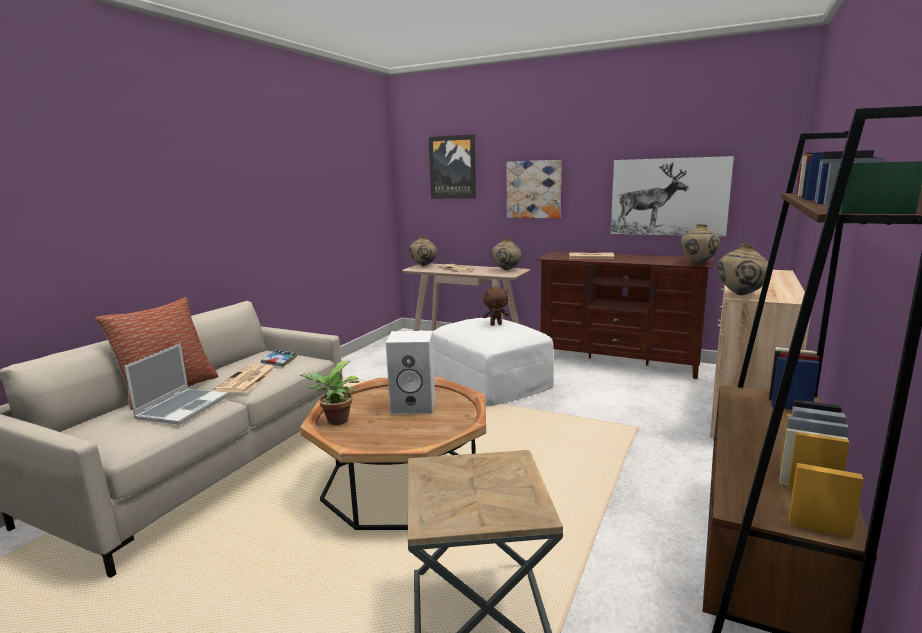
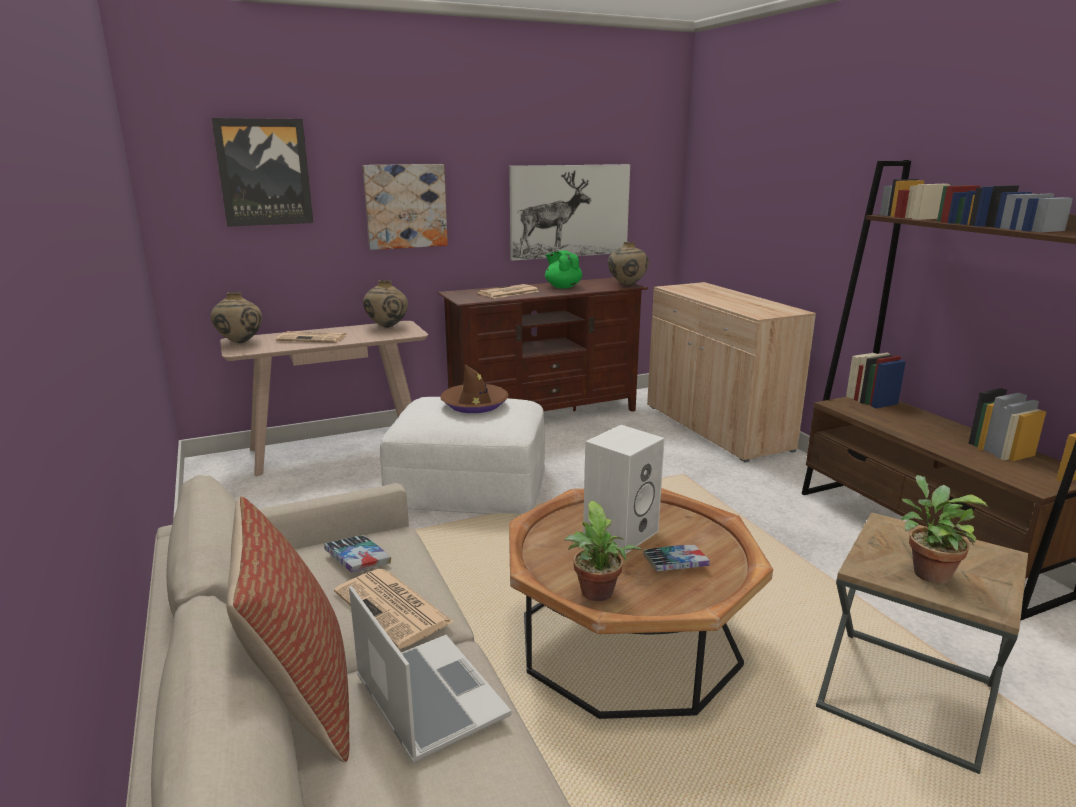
camera: 50 degrees left, 5 degrees up
brown plush toy [483,287,509,325] -> brown hat [440,364,509,413]
beige vase [718,244,768,295] -> none
none -> green teapot [545,250,583,289]
none -> book [644,545,710,571]
none -> potted plant [901,475,988,584]

